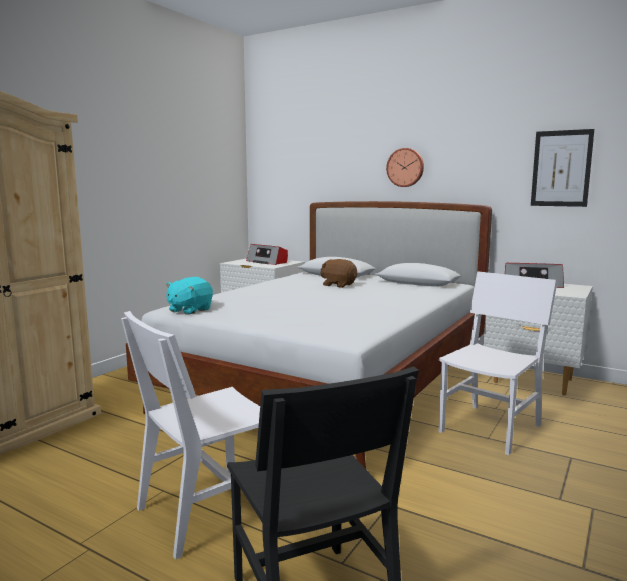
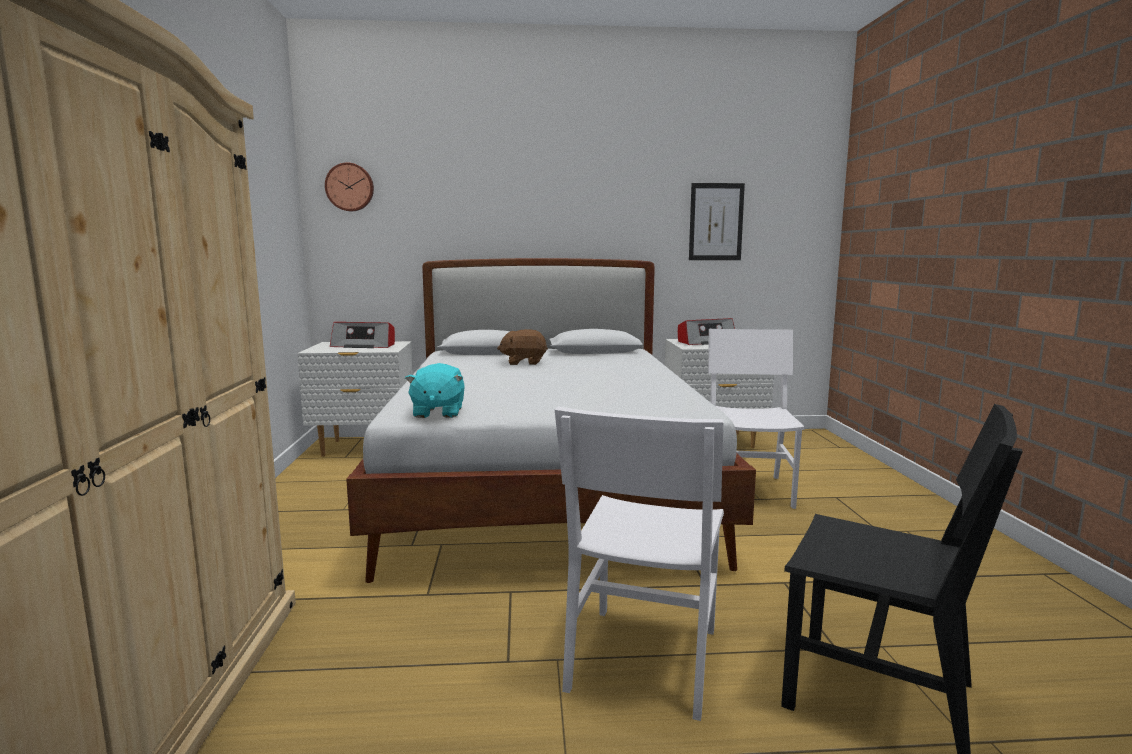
camera: 35 degrees left, 0 degrees up
wall clock [386,148,424,187] -> wall clock moved to [325,162,374,211]

